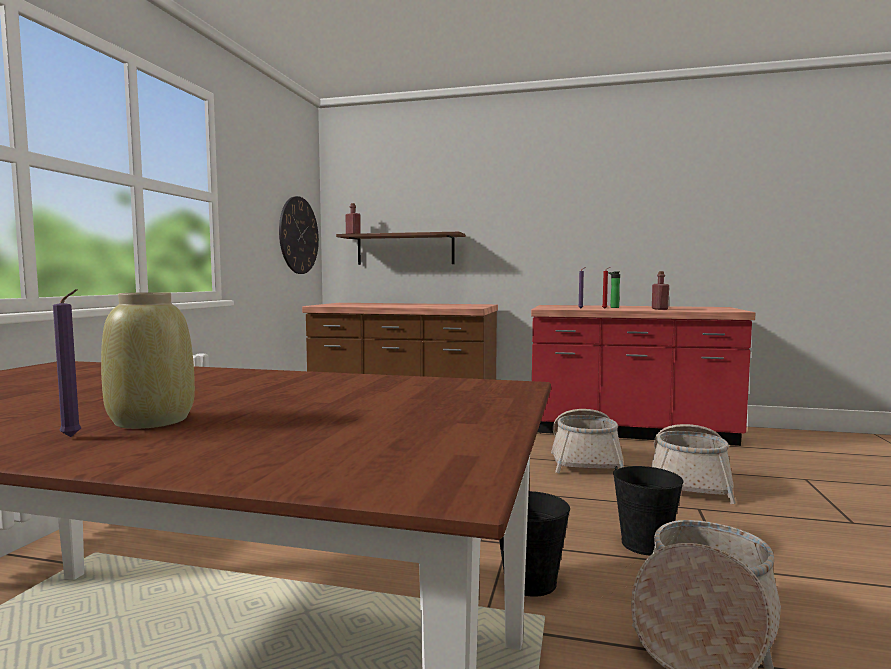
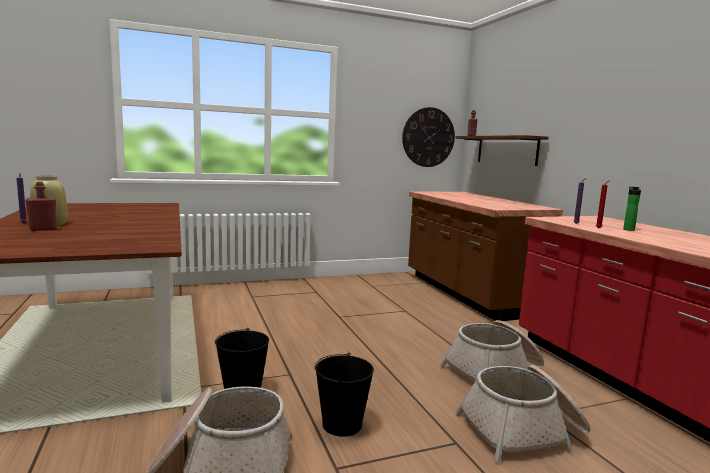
camera: 55 degrees right, 5 degrees up
red bottle [652,271,669,310] -> red bottle moved to [25,182,56,231]

